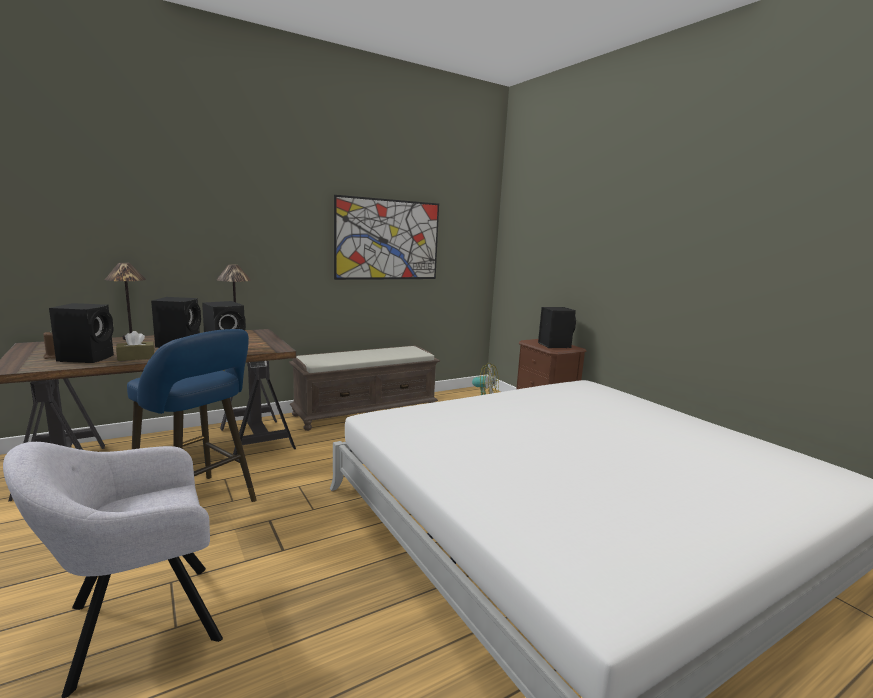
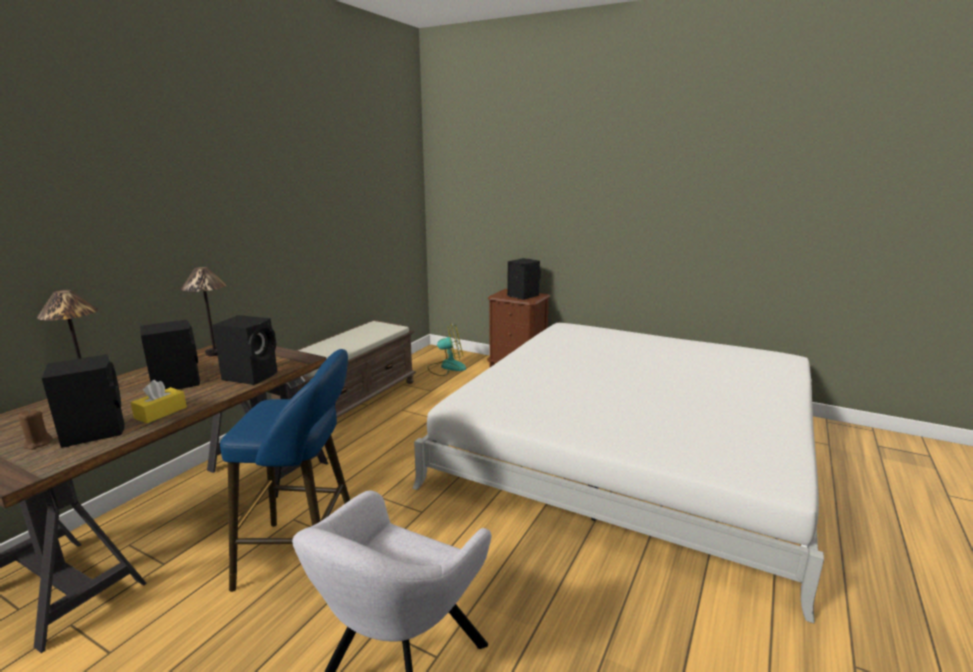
camera: 30 degrees left, 5 degrees up
brown tissue box [116,331,155,361] -> yellow tissue box [131,380,187,423]
picture [334,195,439,280] -> none

